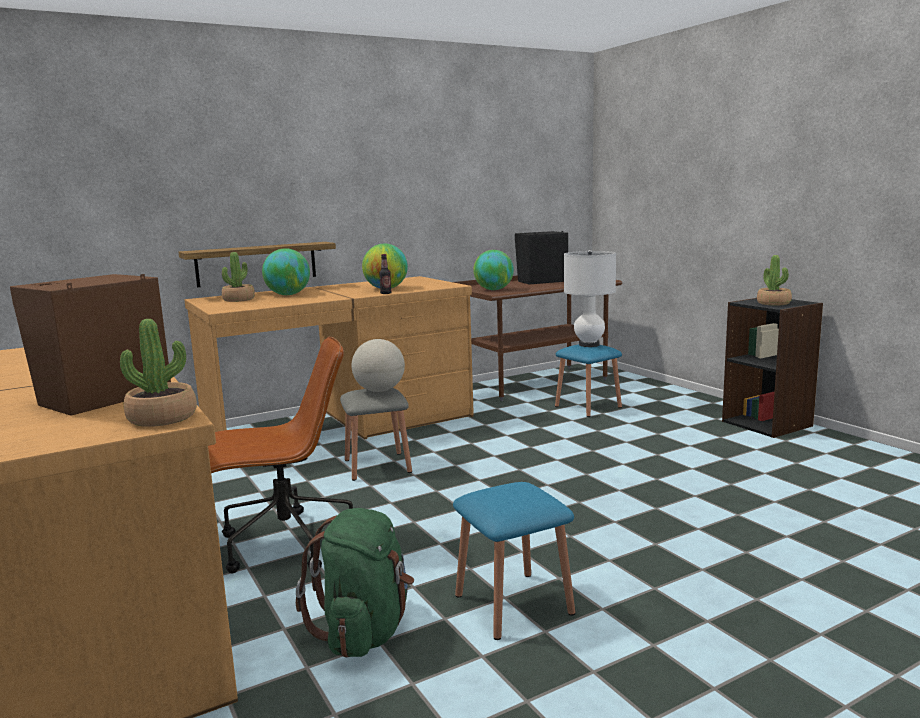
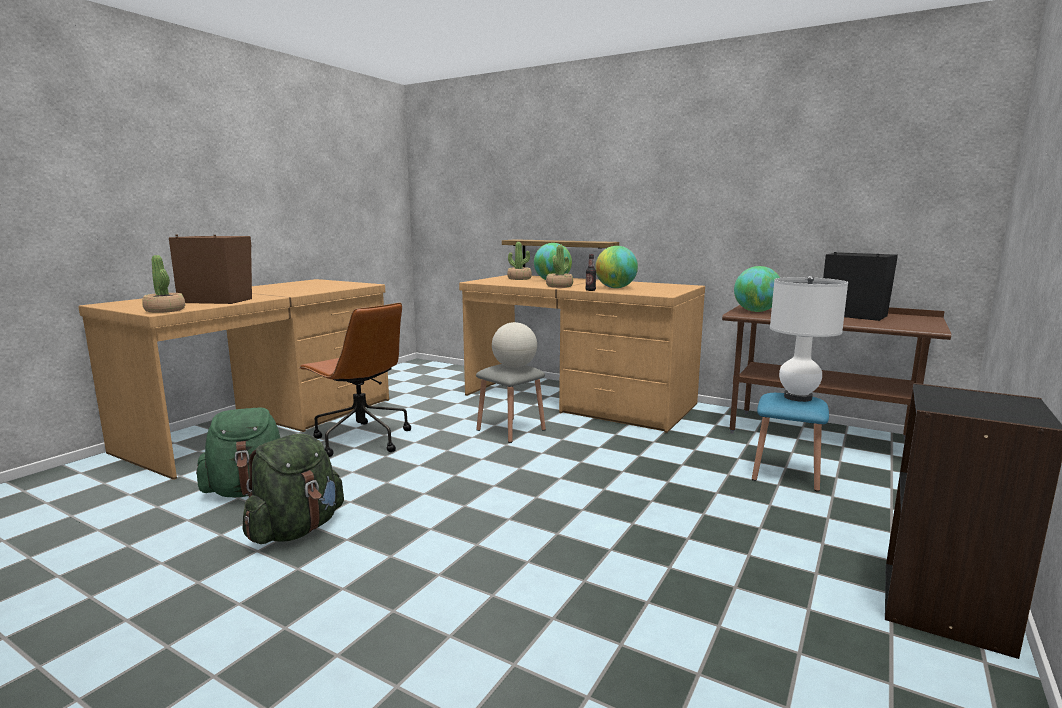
camera: 60 degrees right, 0 degrees up
blue stool [453,482,575,640] -> green backpack [242,434,344,544]
potted plant [757,255,792,306] -> potted plant moved to [546,245,573,288]

